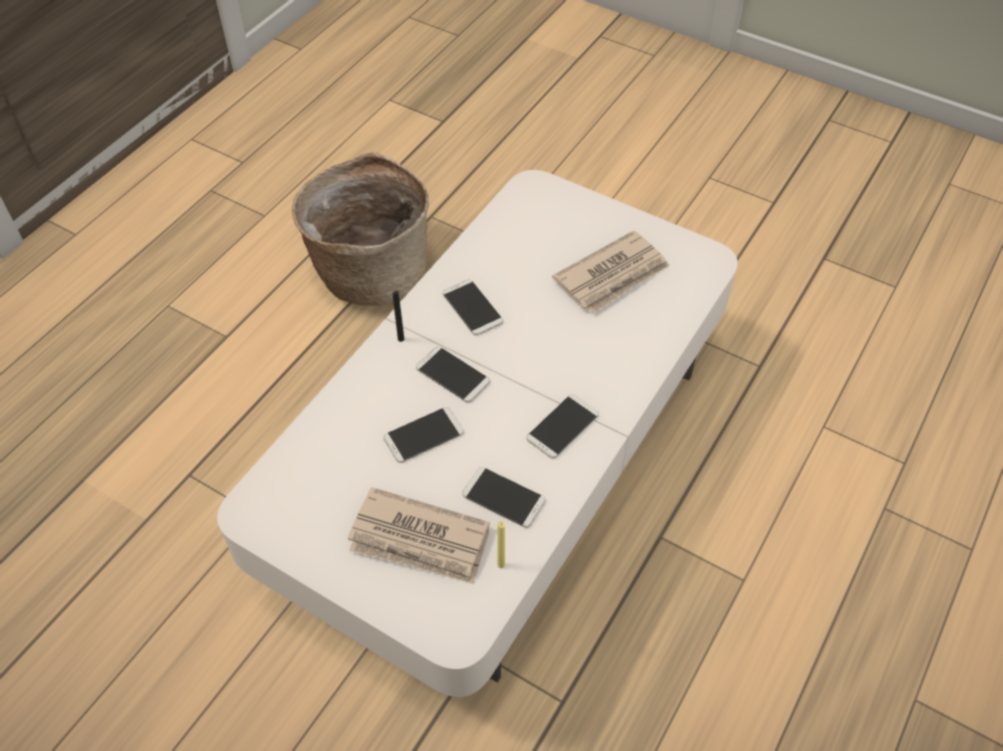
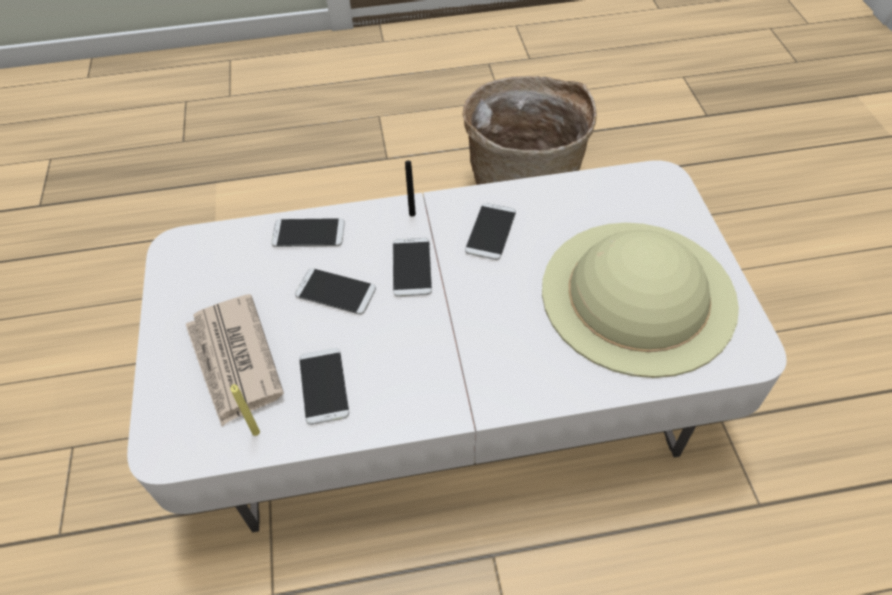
camera: 50 degrees right, 0 degrees up
phone [527,395,599,458] -> phone moved to [271,218,345,247]
newspaper [552,231,670,313] -> beige hat [542,223,739,378]

